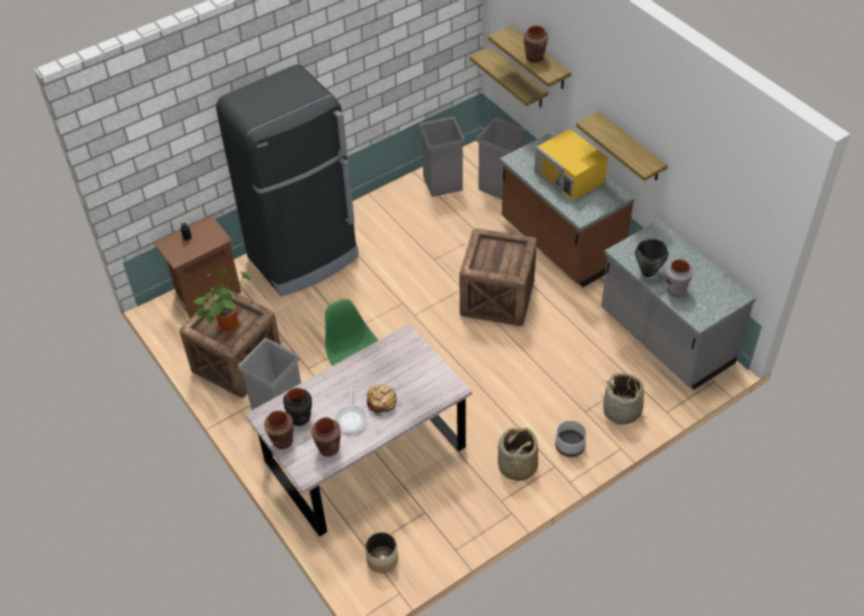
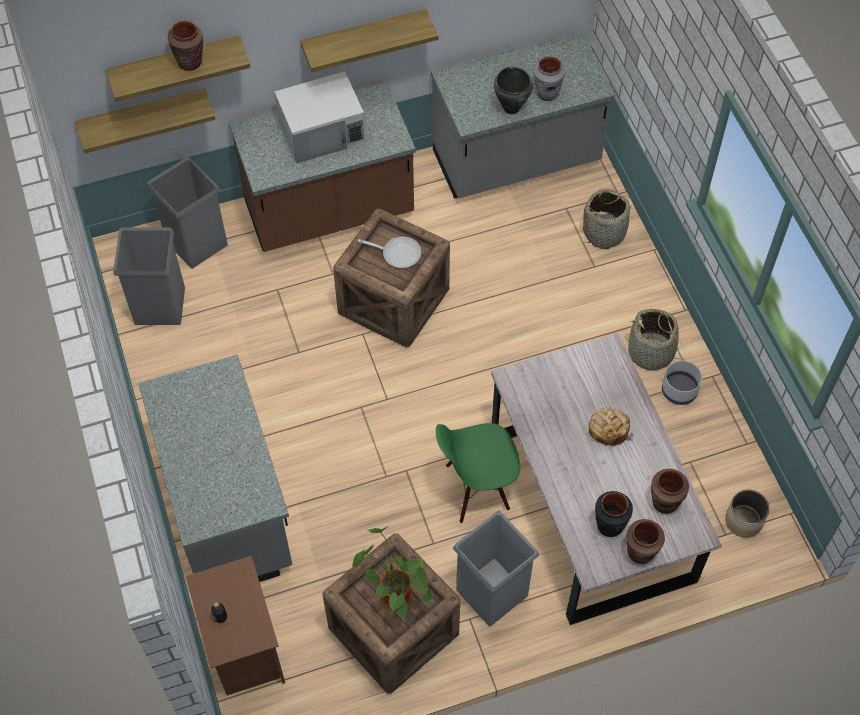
camera: 75 degrees left, 10 degrees up
black fridge [216,64,359,296] -> grey counter [138,355,293,582]
frying pan [334,384,368,433] -> frying pan moved to [358,237,421,268]
yellow microwave [534,129,608,201] -> white microwave [274,71,366,163]
grey planter [555,420,587,457] -> grey planter moved to [662,361,702,405]

